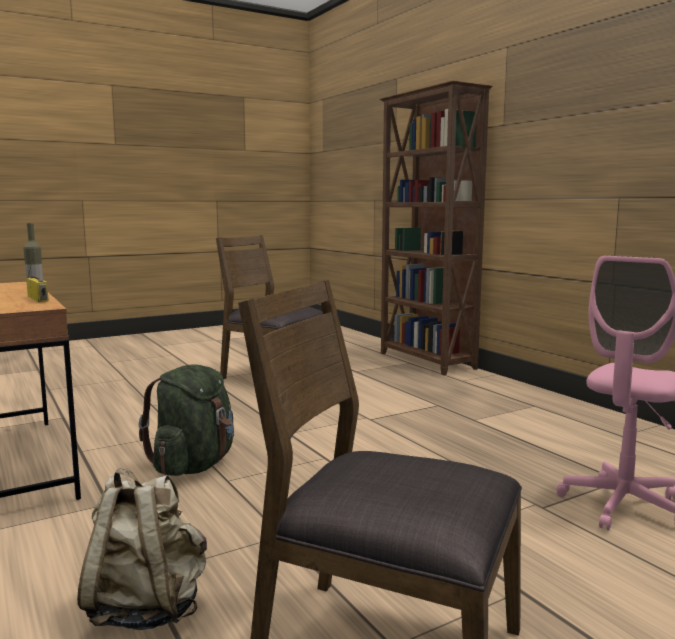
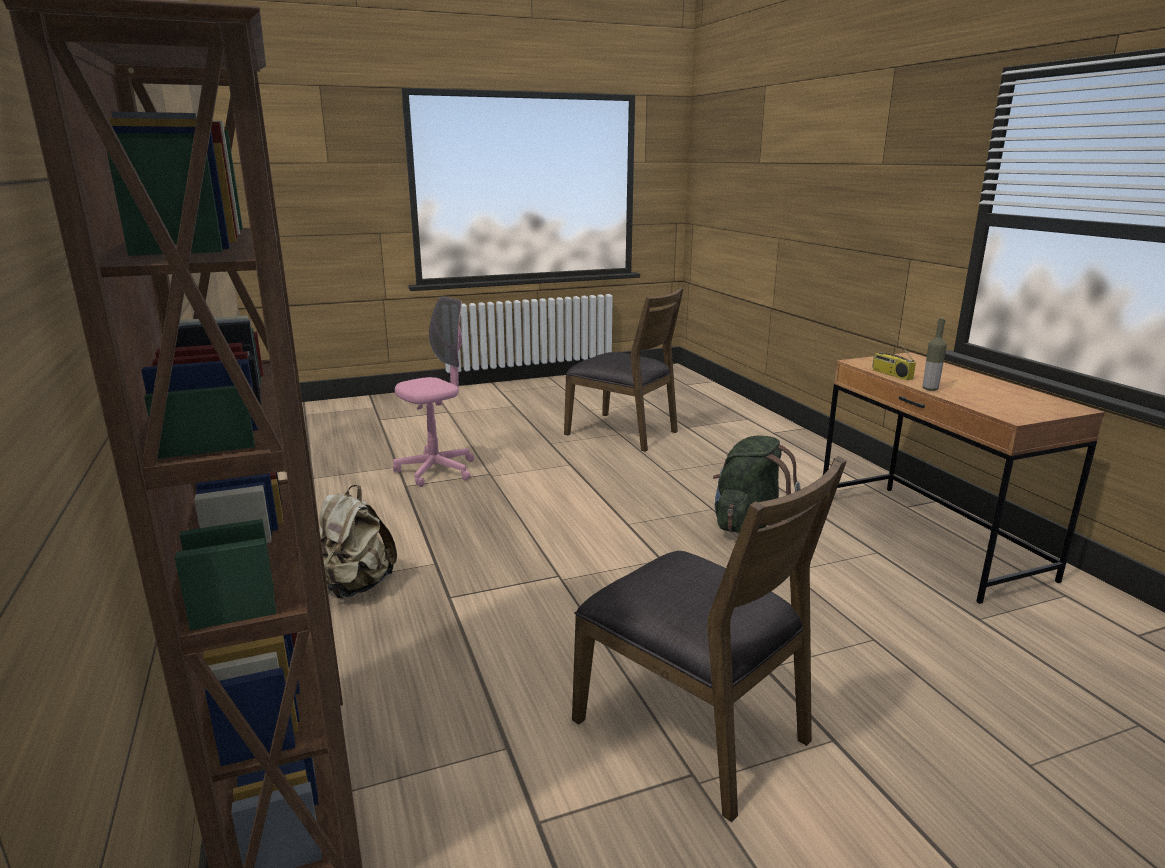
camera: 170 degrees left, 10 degrees up
beige backpack [77,468,207,630] -> beige backpack moved to [319,485,397,598]

